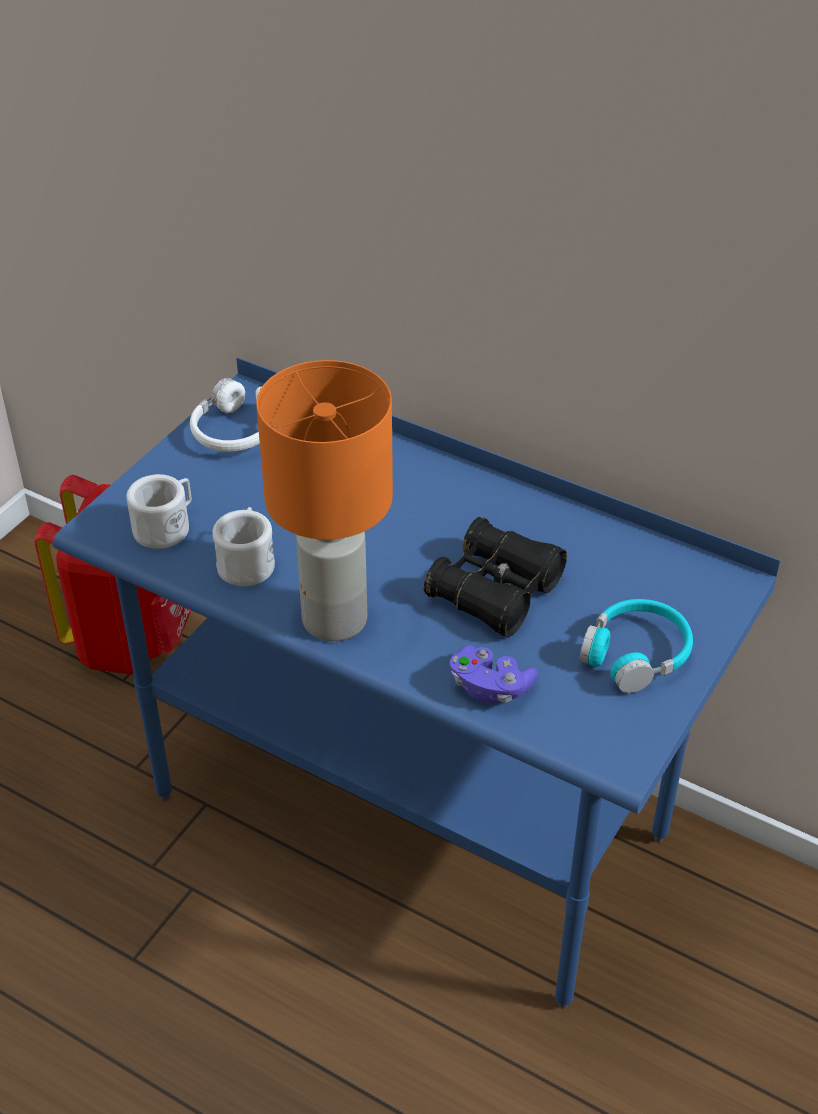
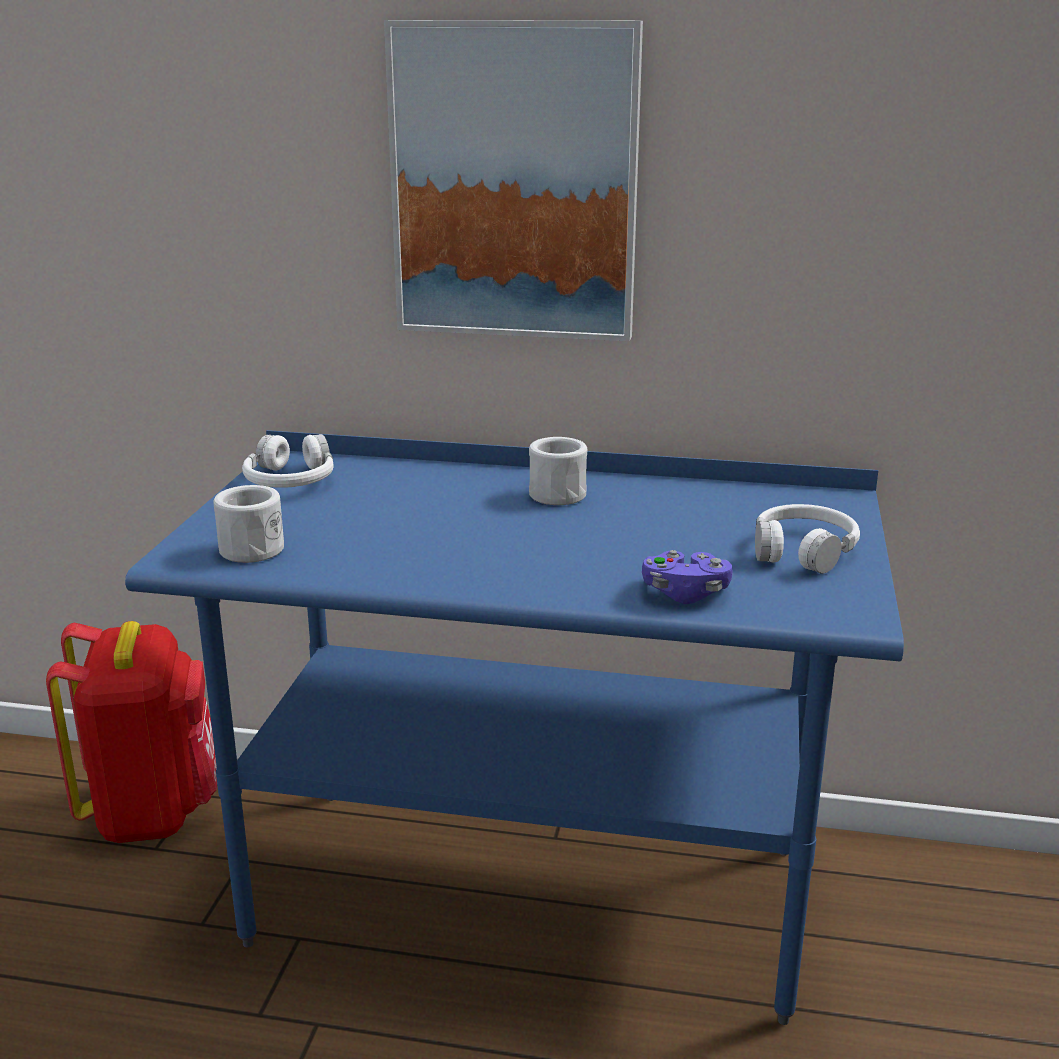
camera: 20 degrees left, 20 degrees down
white mug [212,507,275,586] -> white mug moved to [529,437,587,505]
orange table lamp [256,360,393,641] -> none
black binoculars [424,517,567,637] -> none
turquoise headphones [580,599,693,693] -> white headphones [755,504,860,574]
none -> picture [384,20,643,341]

